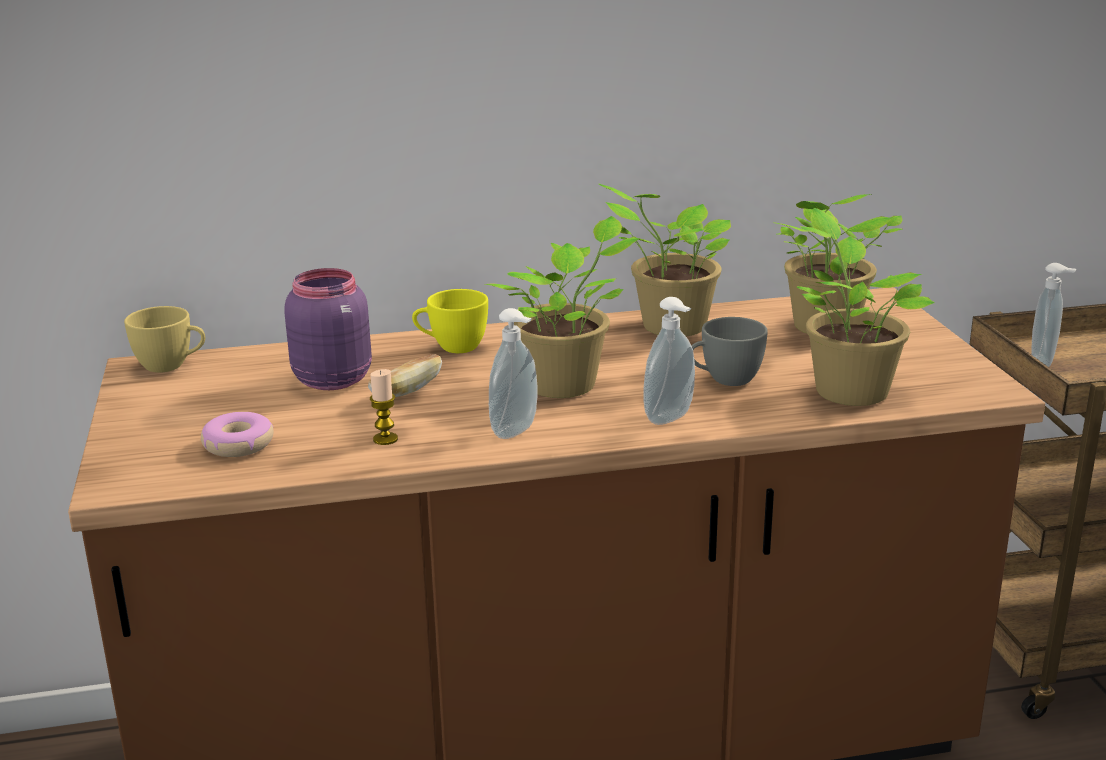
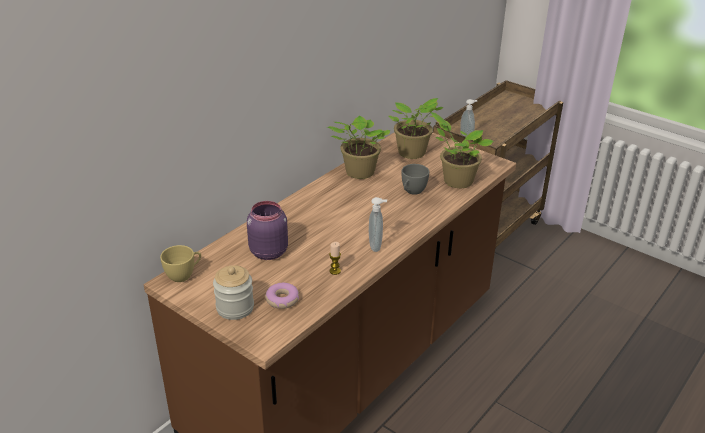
camera: 40 degrees left, 10 degrees up
bread [368,354,442,397] -> none
yellow cup [412,289,488,353] -> none
potted plant [485,216,641,398] -> none
soap dispenser [643,297,695,425] -> none
none -> jar [213,265,254,320]

